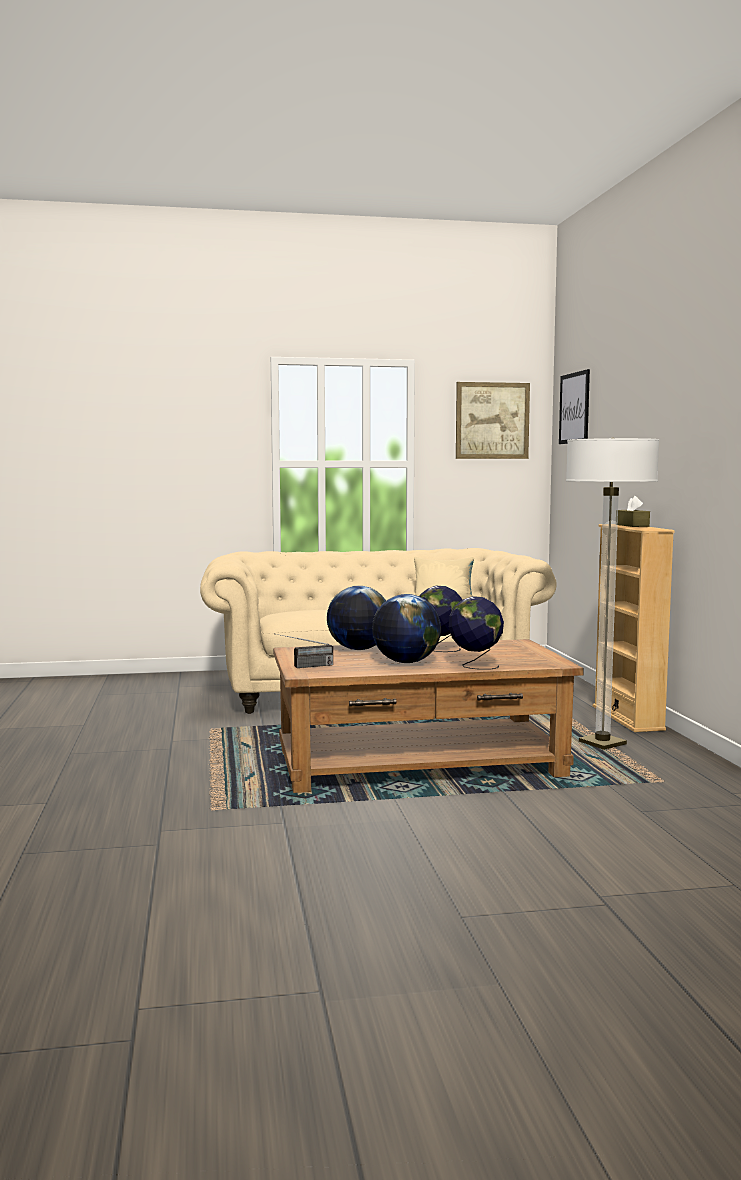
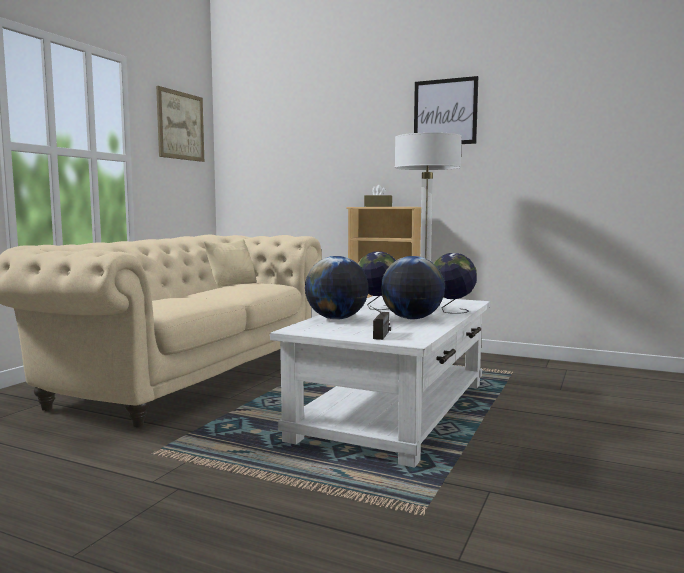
camera: 55 degrees left, 0 degrees up
brown coffee table [273,639,584,793] -> white coffee table [270,296,490,468]
picture [559,369,590,444] -> picture moved to [414,76,478,144]

